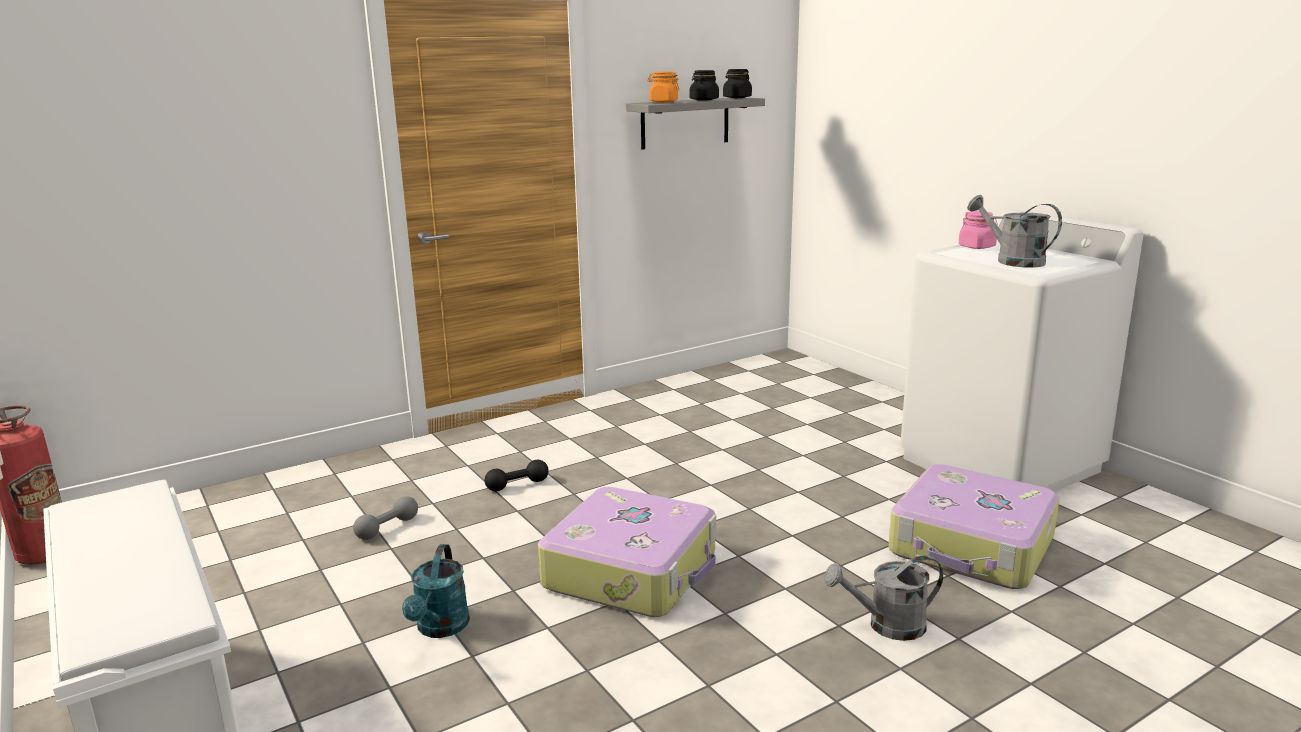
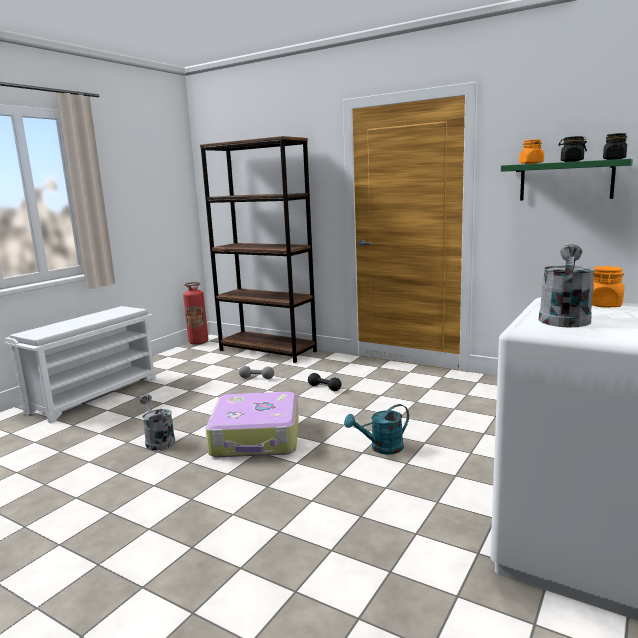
camera: 65 degrees right, 5 degrees down
turquoise watering can [402,544,470,638] -> turquoise watering can moved to [344,404,409,454]
grey shelf [626,97,765,150] -> green shelf [501,159,633,201]
grey watering can [824,555,943,641] -> grey watering can moved to [139,394,175,451]
suitcase [888,464,1060,589] -> none
pink jar [959,211,998,249] -> orange jar [592,266,624,308]
none -> brown bookcase [200,136,317,363]

